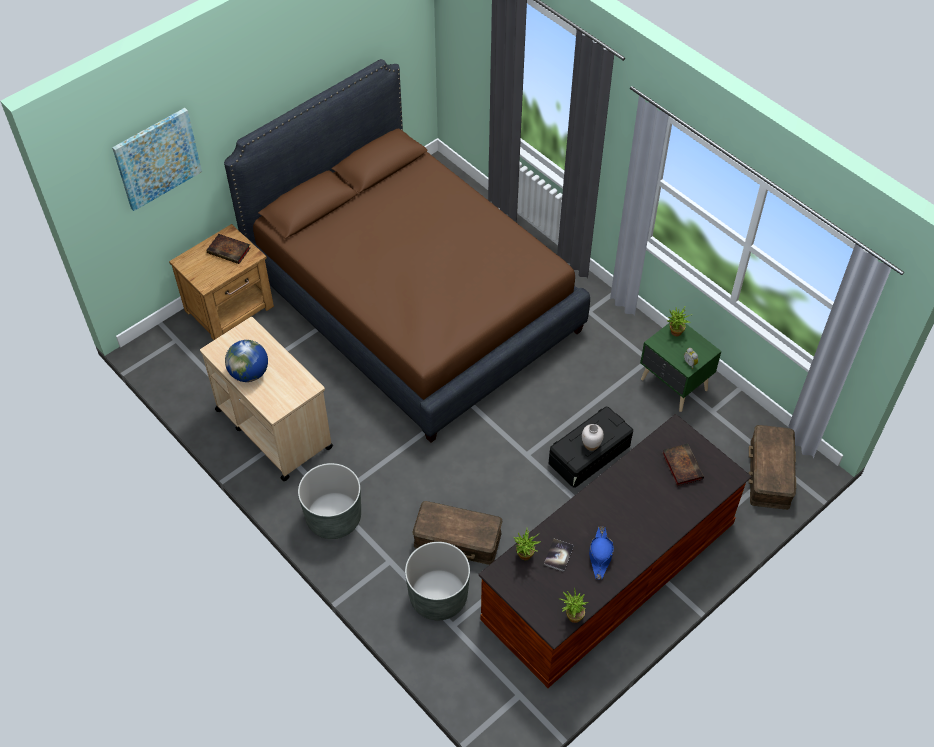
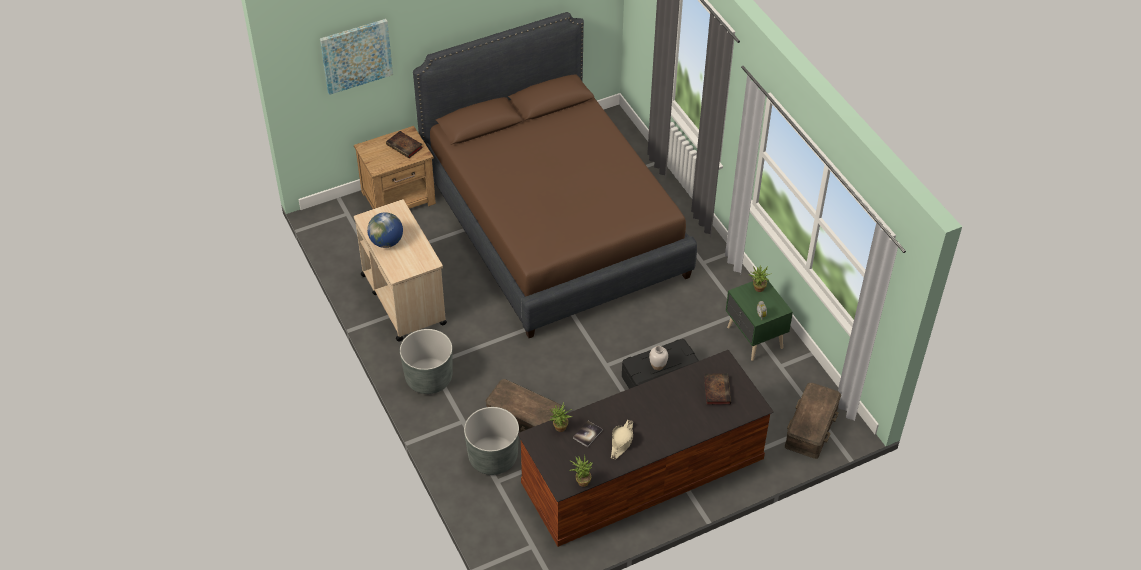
camera: 15 degrees right, 5 degrees down
blue hat [589,527,614,580] -> beige hat [611,420,633,459]

